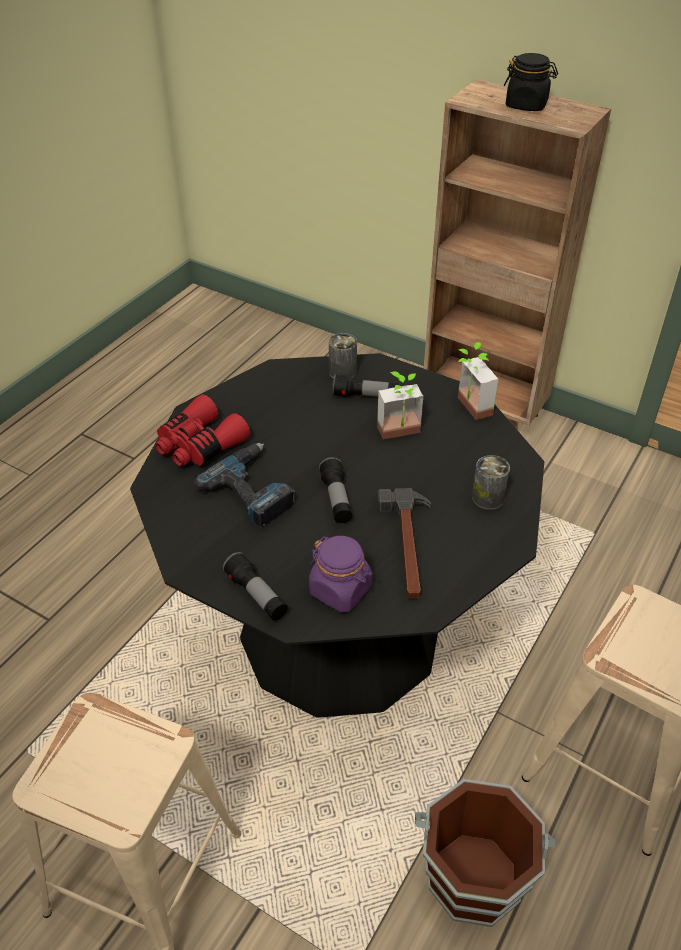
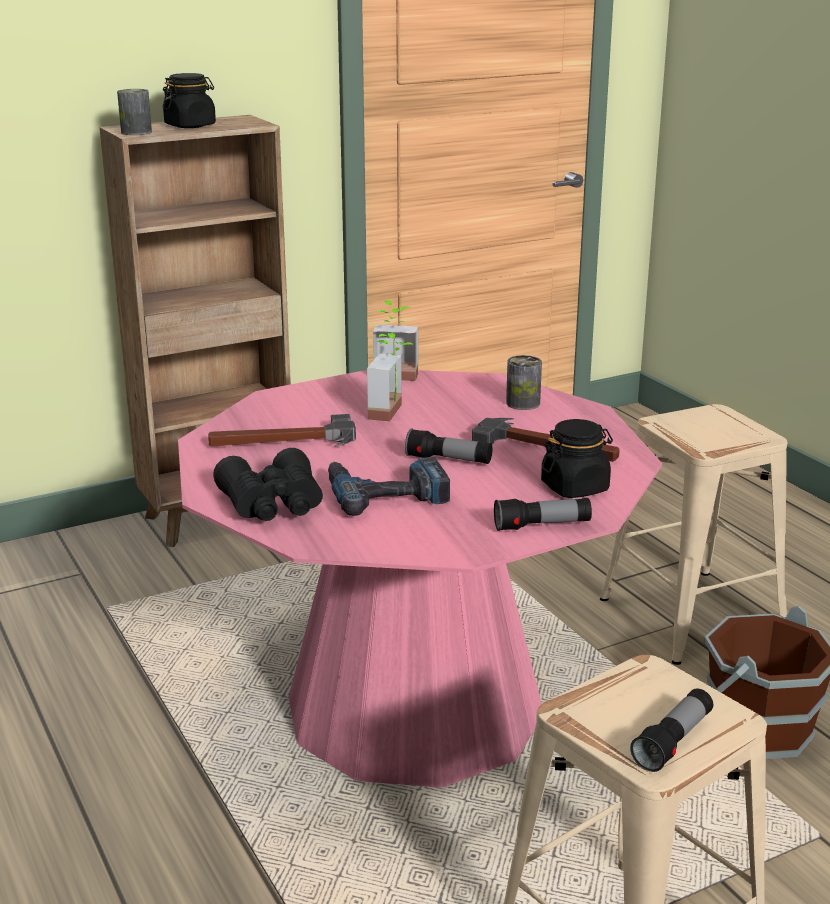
camera: 60 degrees left, 20 degrees down
black dining table [130,353,544,718] -> pink dining table [178,370,662,787]
red binoculars [155,394,250,466] -> black binoculars [213,448,323,521]
purple jar [309,536,373,612] -> black jar [541,419,613,498]
can [329,333,357,378] -> can moved to [117,89,152,135]
flashlight [332,375,399,397] -> flashlight moved to [630,688,713,772]
none -> hammer [208,414,356,447]

